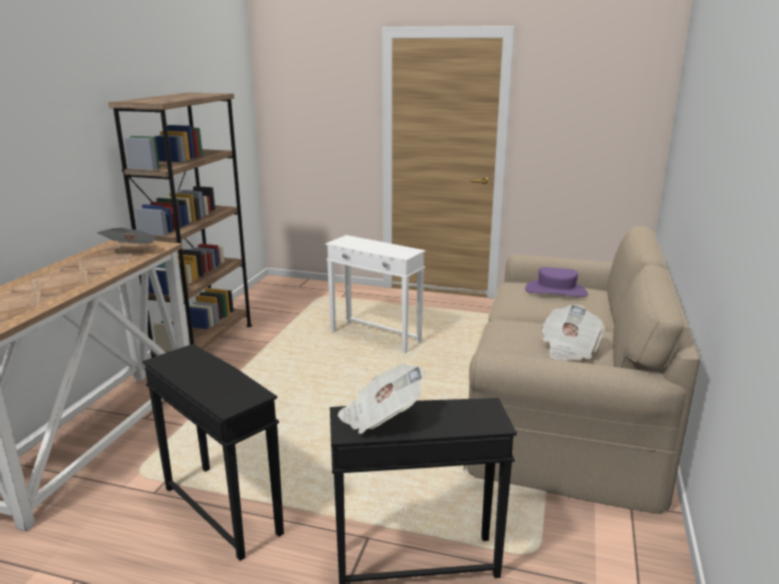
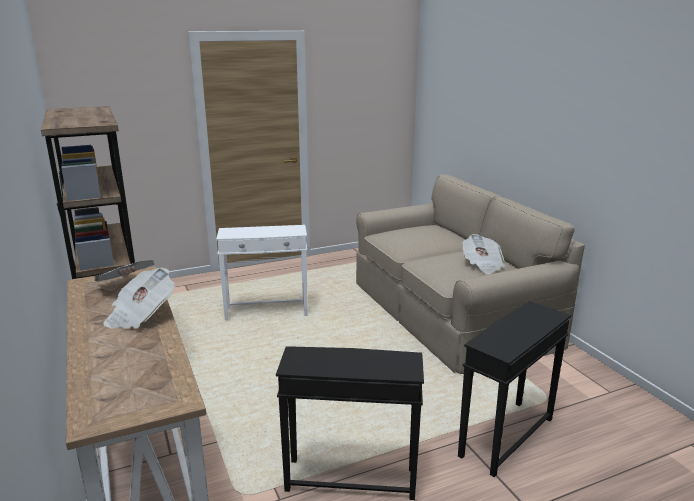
camera: 40 degrees left, 0 degrees up
newspaper [338,364,426,434] -> newspaper moved to [103,268,175,329]
purple hat [525,267,588,297] -> none

